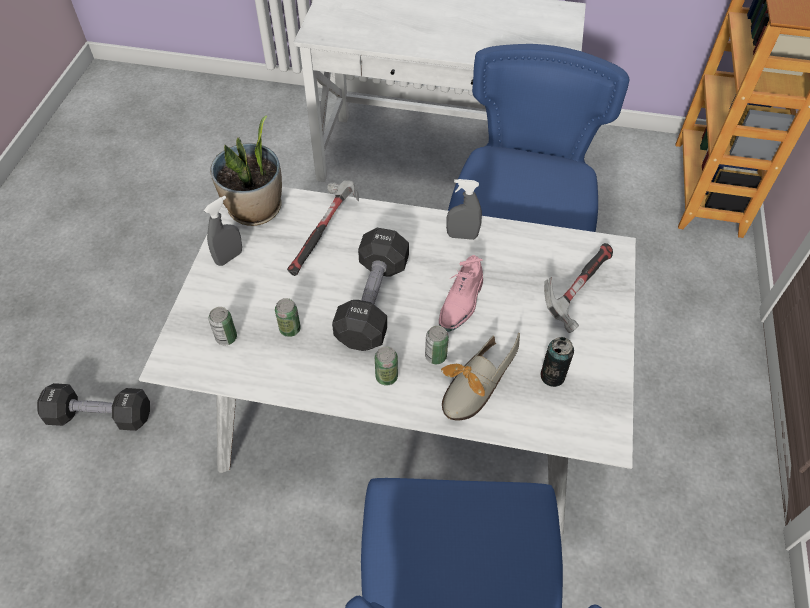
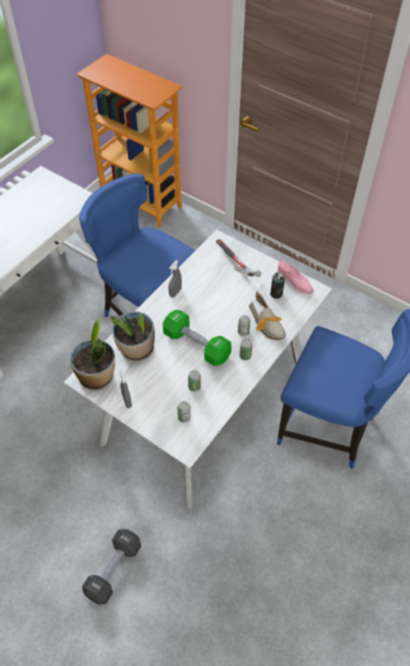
camera: 65 degrees left, 0 degrees up
hammer [287,180,359,276] -> potted plant [111,312,155,361]
black dumbbell [332,228,409,351] -> green dumbbell [163,310,232,366]
pink shoe [439,255,483,332] -> pink shoe moved to [277,260,313,294]

